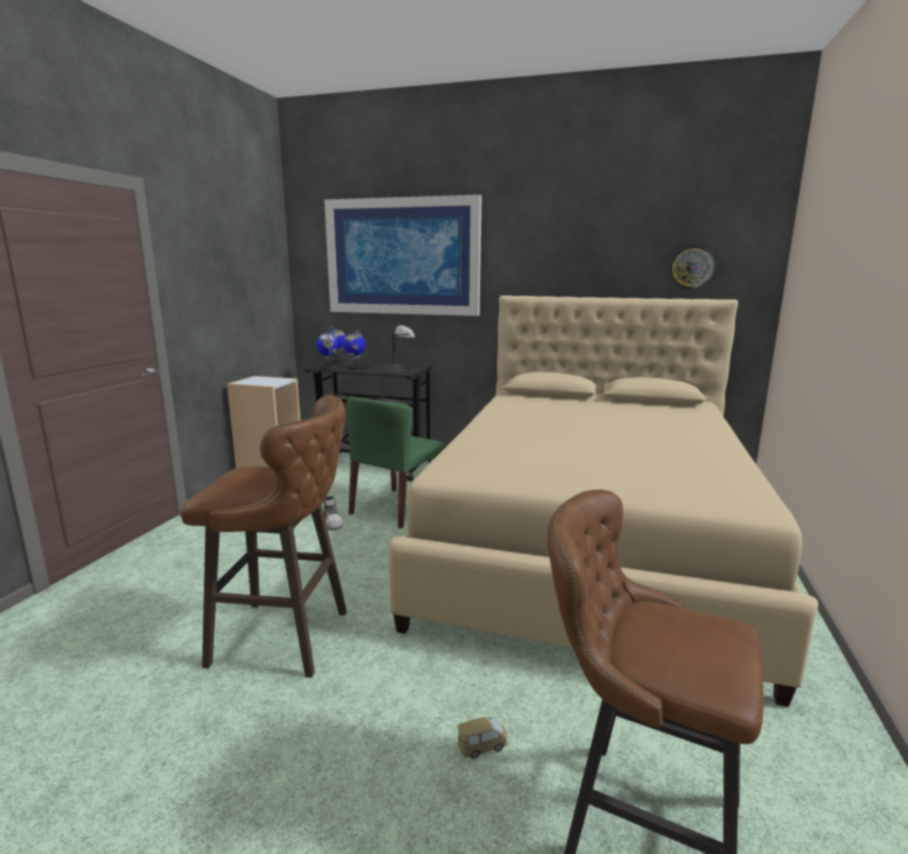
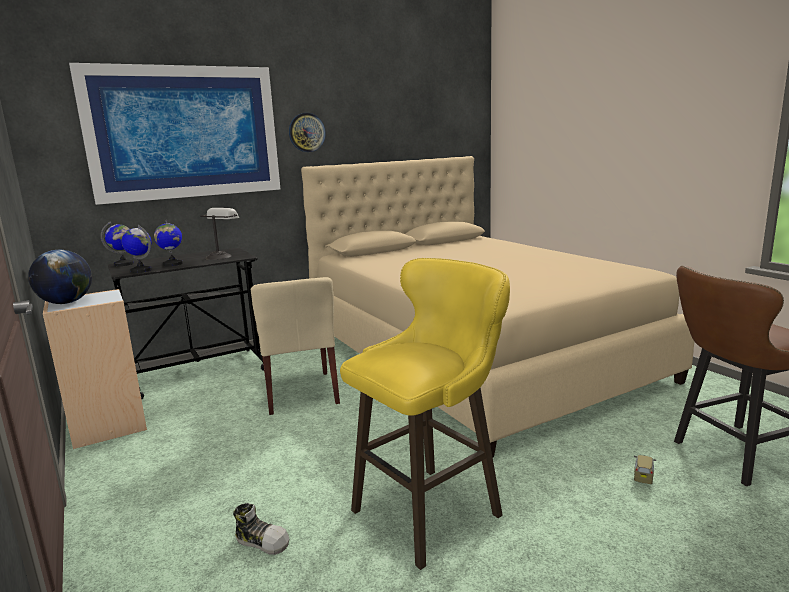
camera: 45 degrees left, 0 degrees up
brown stool [181,394,347,678] -> yellow stool [340,258,510,570]
shoe [323,496,343,531] -> shoe moved to [233,503,289,555]
green chair [347,396,446,528] -> beige chair [251,277,340,415]
wall clock [669,245,715,289] -> wall clock moved to [289,113,326,152]
none -> globe [28,250,92,304]

